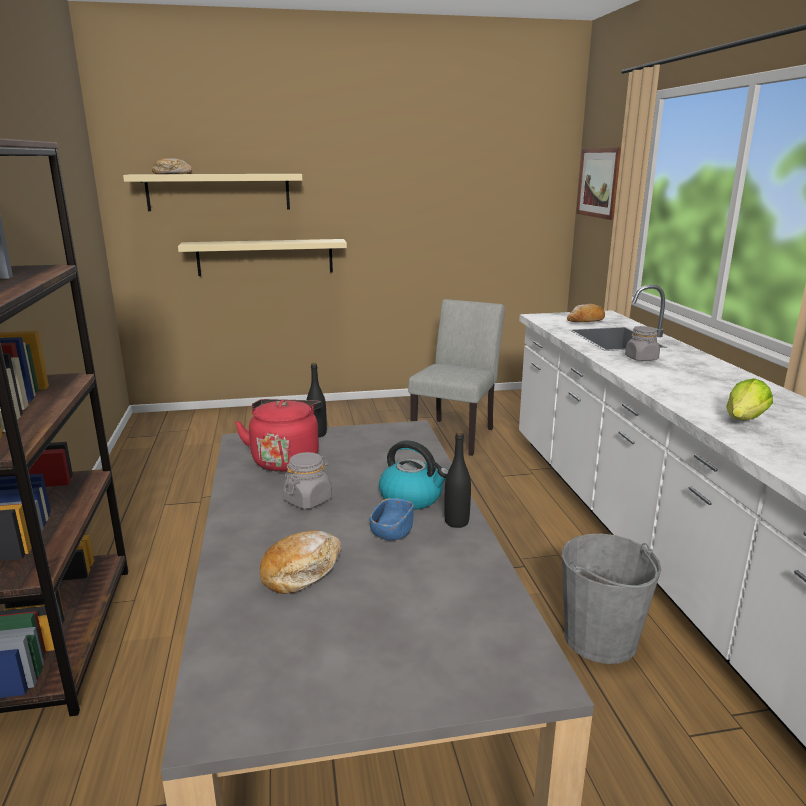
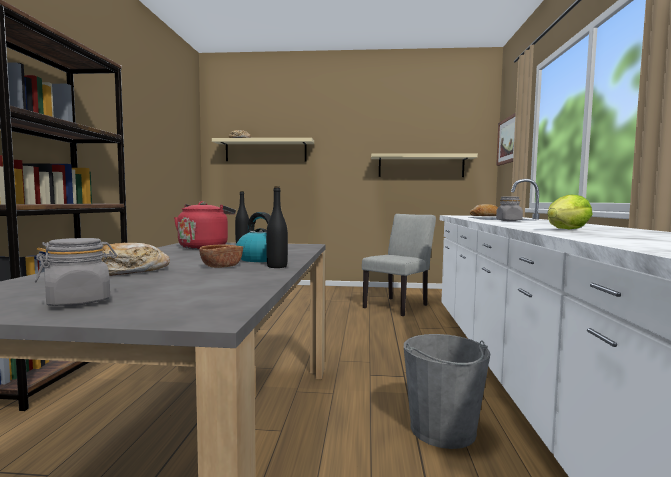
camera: 15 degrees right, 15 degrees down
beige shelf [178,239,347,276] -> beige shelf moved to [371,153,478,177]
grey jar [283,452,332,509] -> grey jar moved to [35,238,117,306]
blue bowl [370,498,414,540] -> brown bowl [199,244,243,268]

